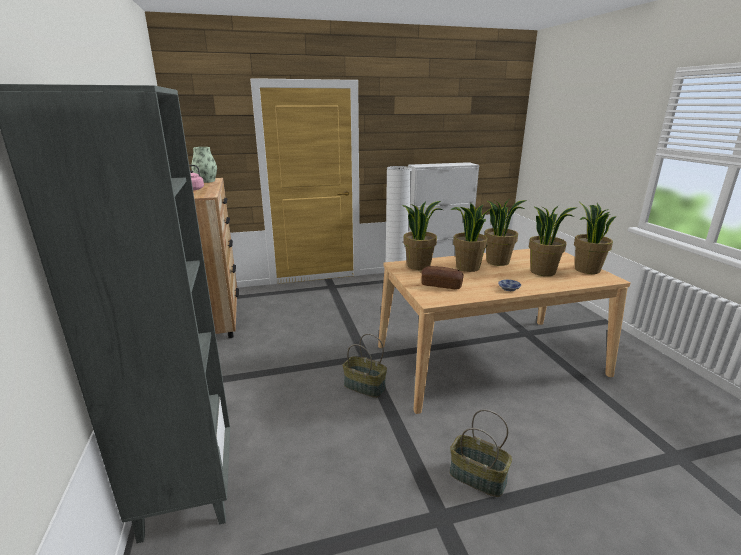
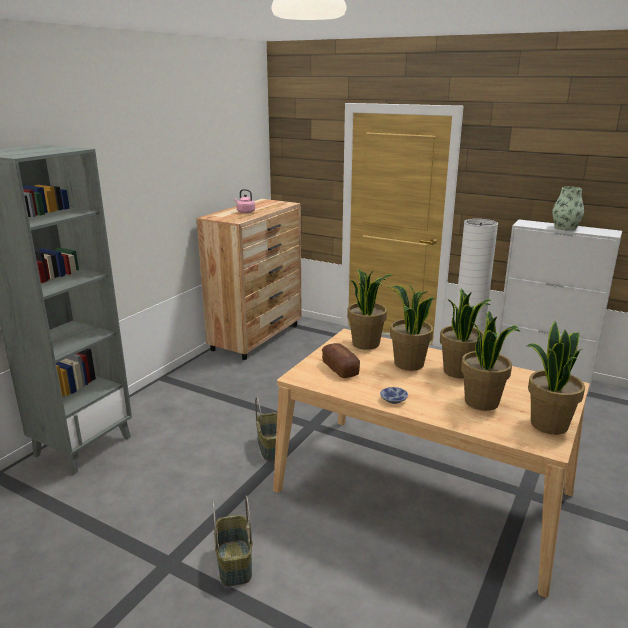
camera: 45 degrees right, 0 degrees up
vase [191,147,217,183] -> vase moved to [552,187,584,231]

